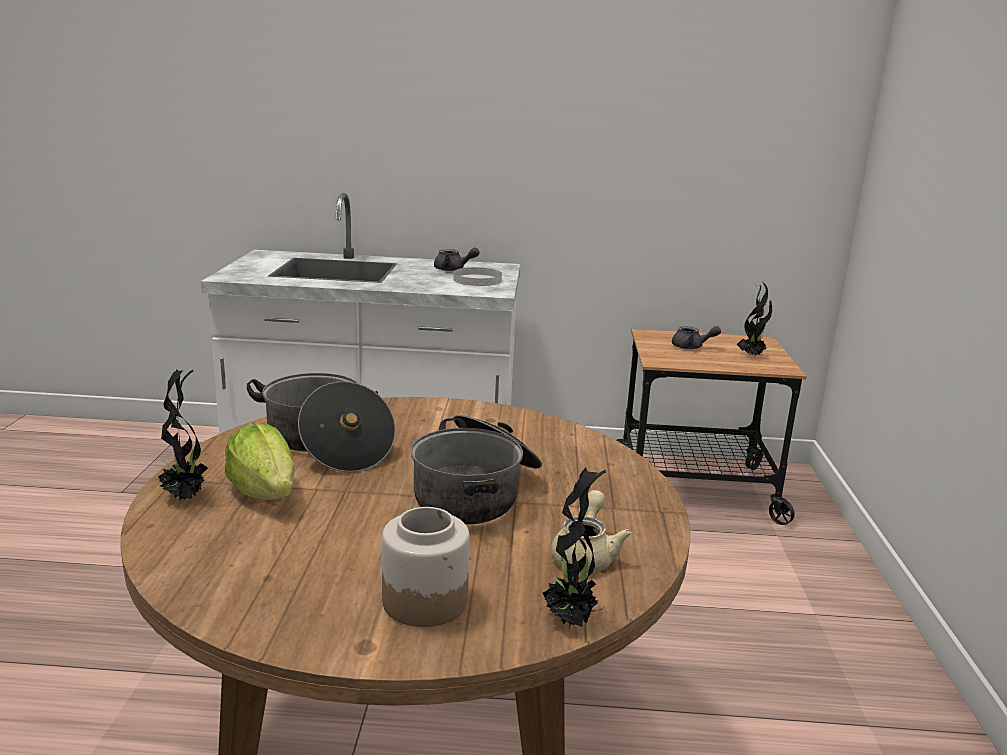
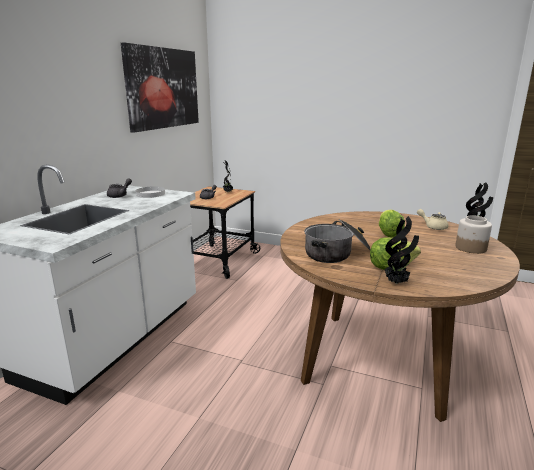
camera: 70 degrees left, 0 degrees up
cooking pot [411,415,542,525] -> lettuce [379,210,405,238]
none -> picture [121,42,199,133]

